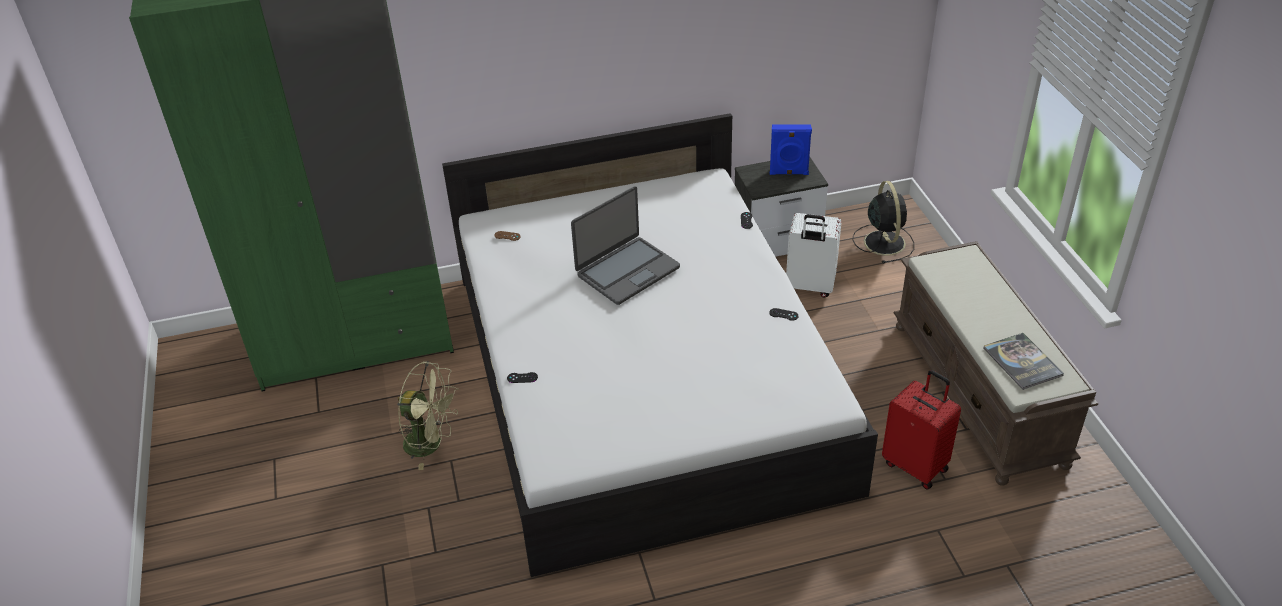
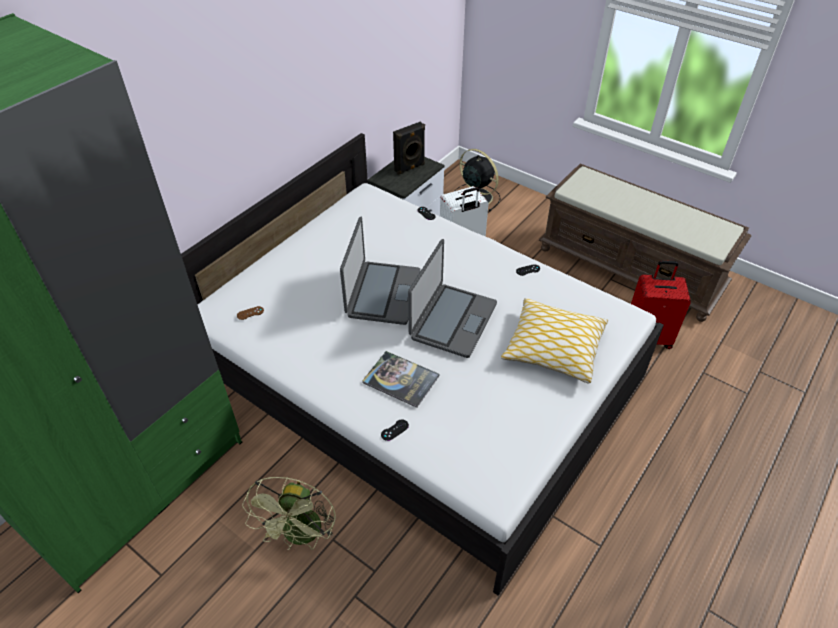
camera: 40 degrees left, 5 degrees up
green fan [397,361,458,470] -> green fan turned 120 degrees clockwise [242,477,336,550]
blue speaker [770,124,812,175] -> black speaker [393,122,425,175]
book [984,333,1064,390] -> book moved to [362,351,440,408]
none -> laptop [408,239,497,358]
none -> pillow [501,298,608,383]

